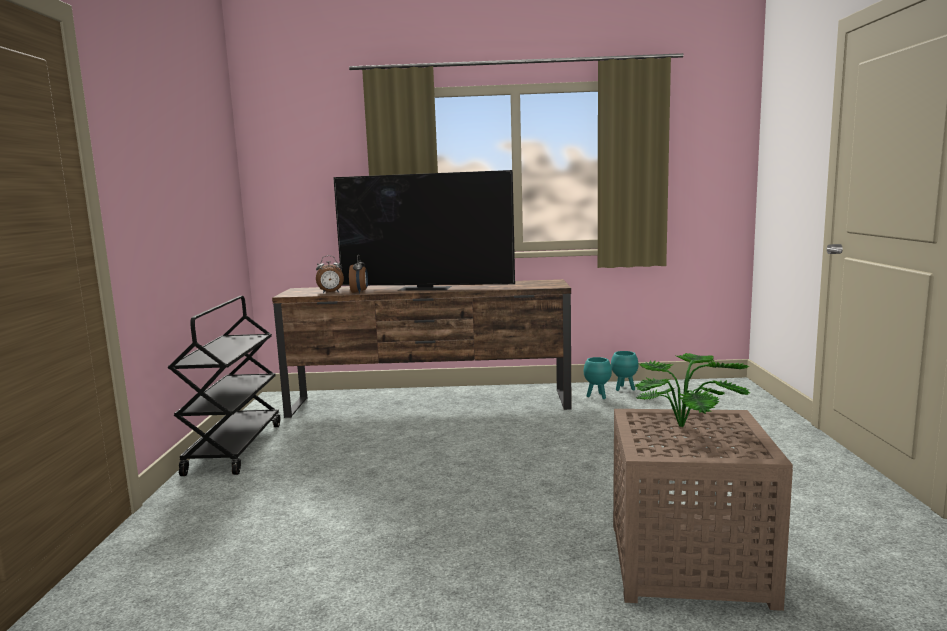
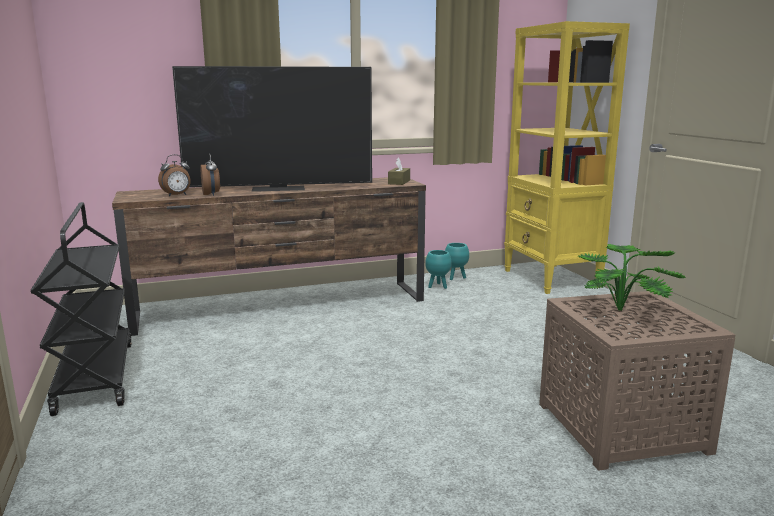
camera: 20 degrees left, 5 degrees up
none -> brown tissue box [388,158,410,185]
none -> yellow bookcase [504,21,630,294]

